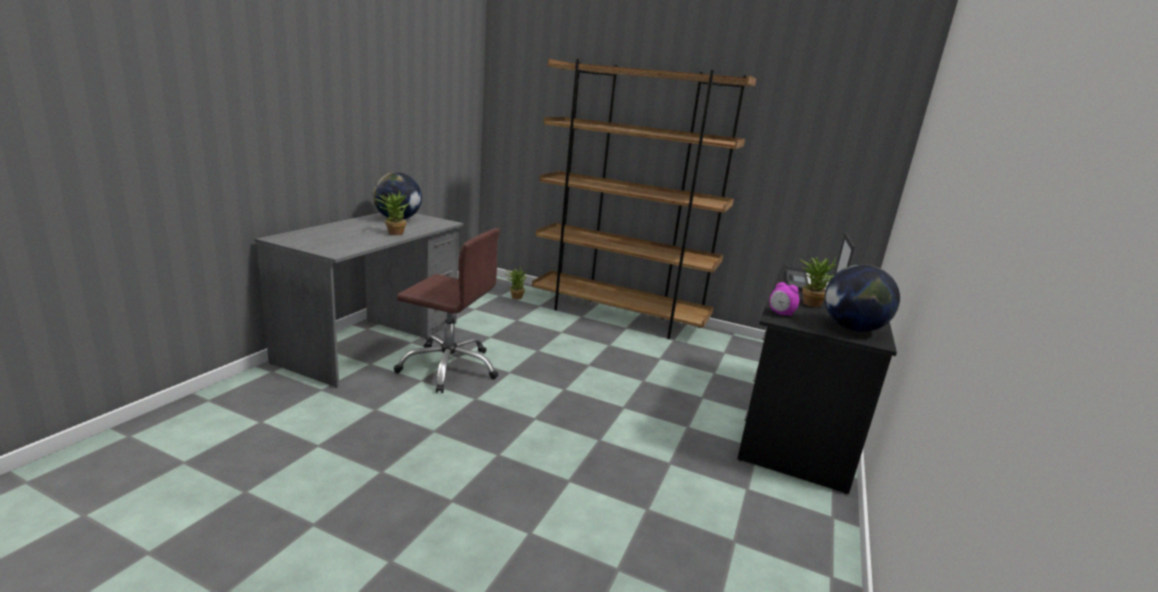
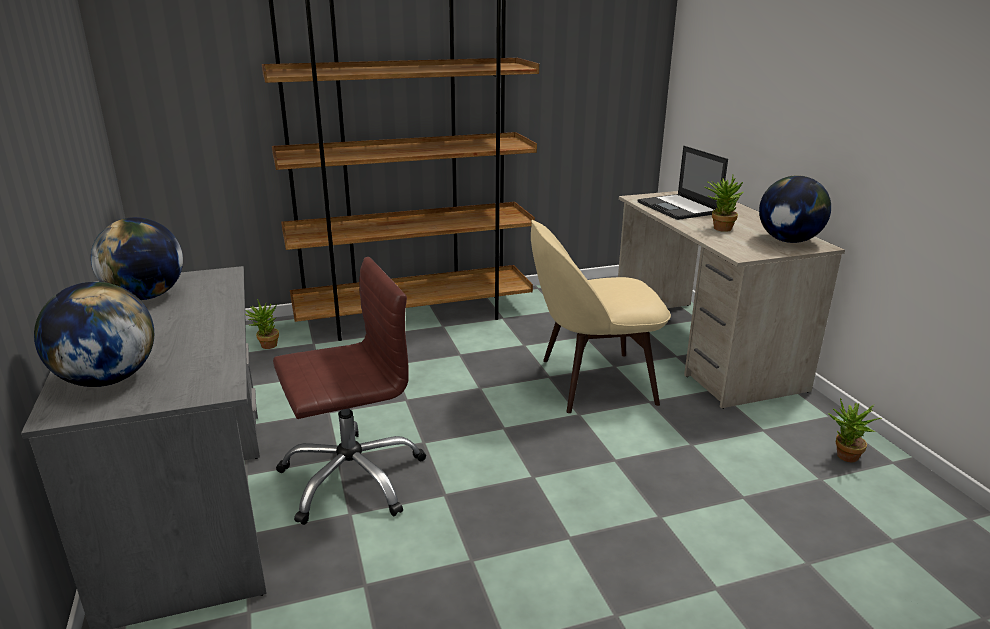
camera: 40 degrees left, 5 degrees up
potted plant [375,189,409,235] -> potted plant moved to [828,398,882,462]
black desk [737,266,897,494] -> beige desk [618,191,845,409]
alarm clock [769,282,800,316] -> none
none -> globe [34,282,154,387]
none -> beige chair [531,220,671,413]

